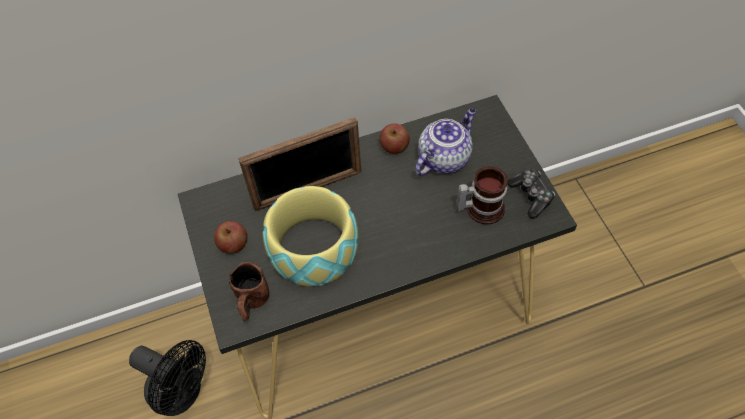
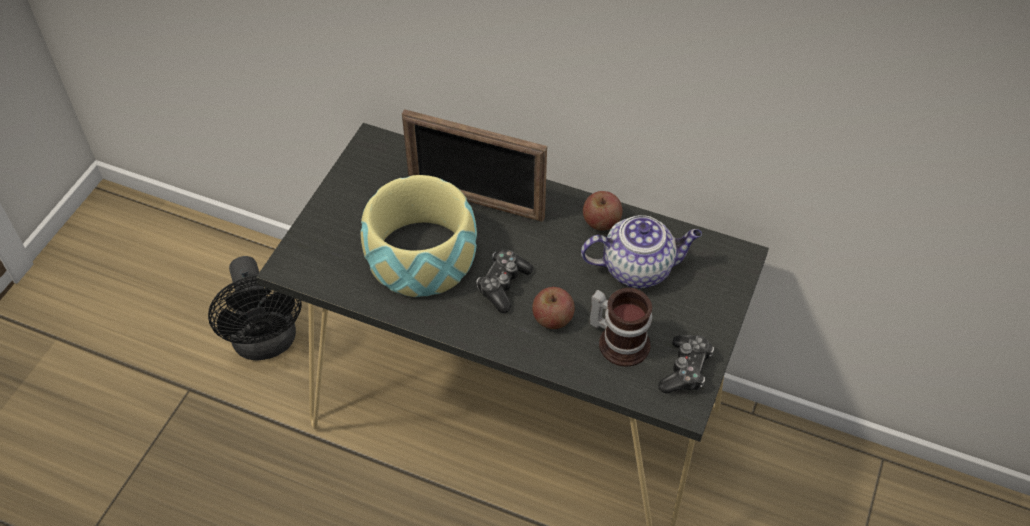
camera: 40 degrees right, 5 degrees down
apple [214,221,247,254] -> apple moved to [532,287,575,329]
brown mug [229,262,269,321] -> none
none -> game controller [476,250,534,313]

